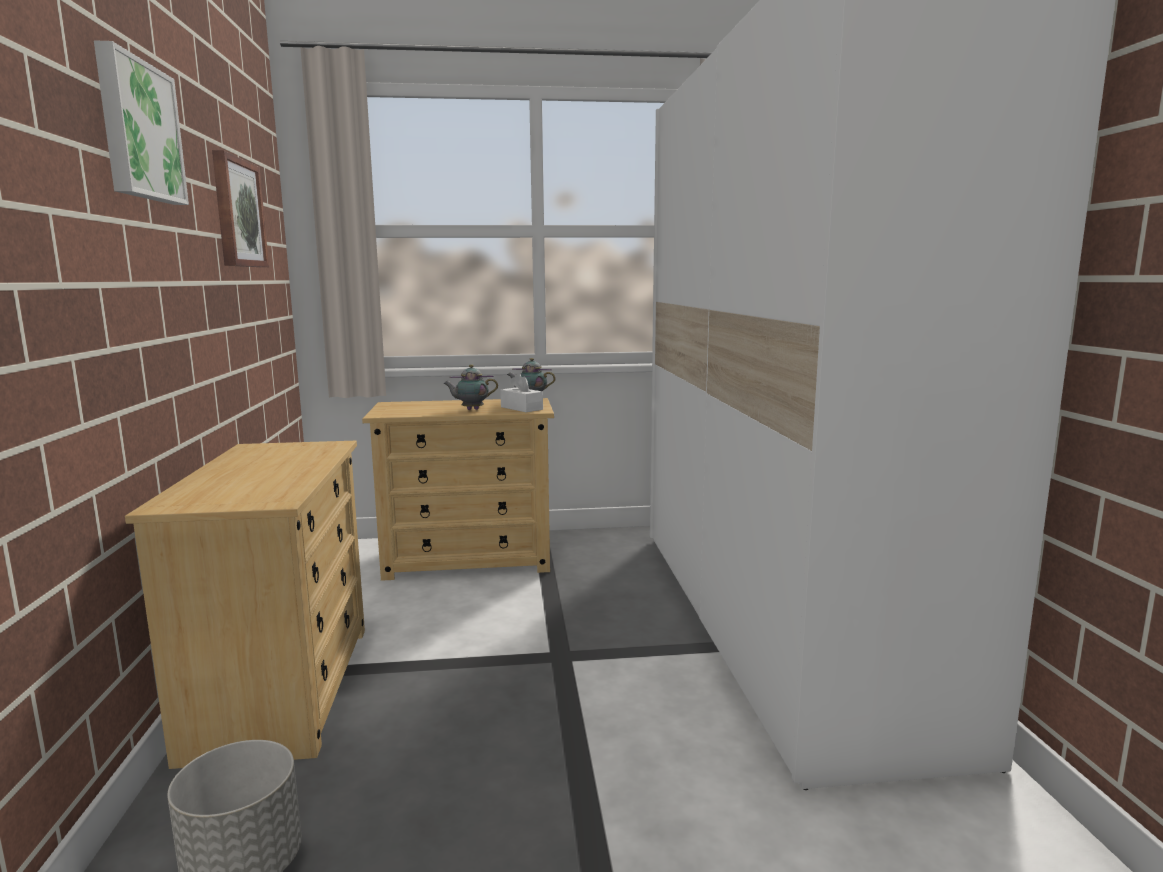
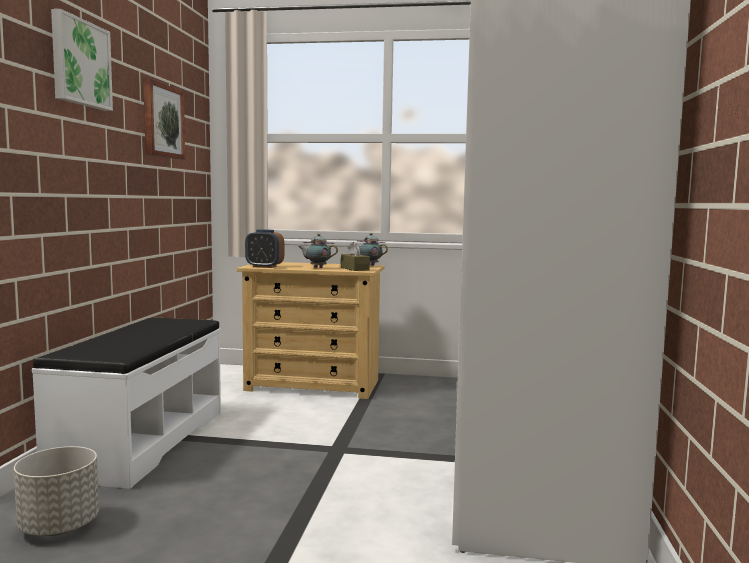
camera: 15 degrees right, 5 degrees down
beige dresser [125,441,365,769] -> white bench [32,318,221,489]
white tissue box [500,373,543,412] -> brown tissue box [341,242,370,271]
none -> alarm clock [245,229,284,268]

